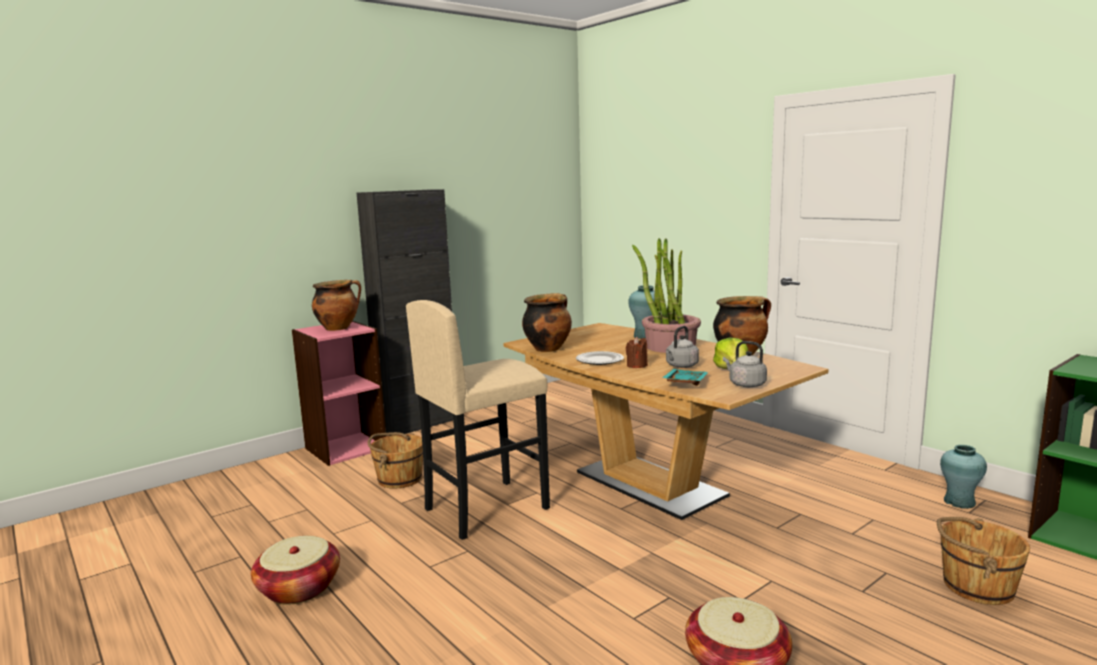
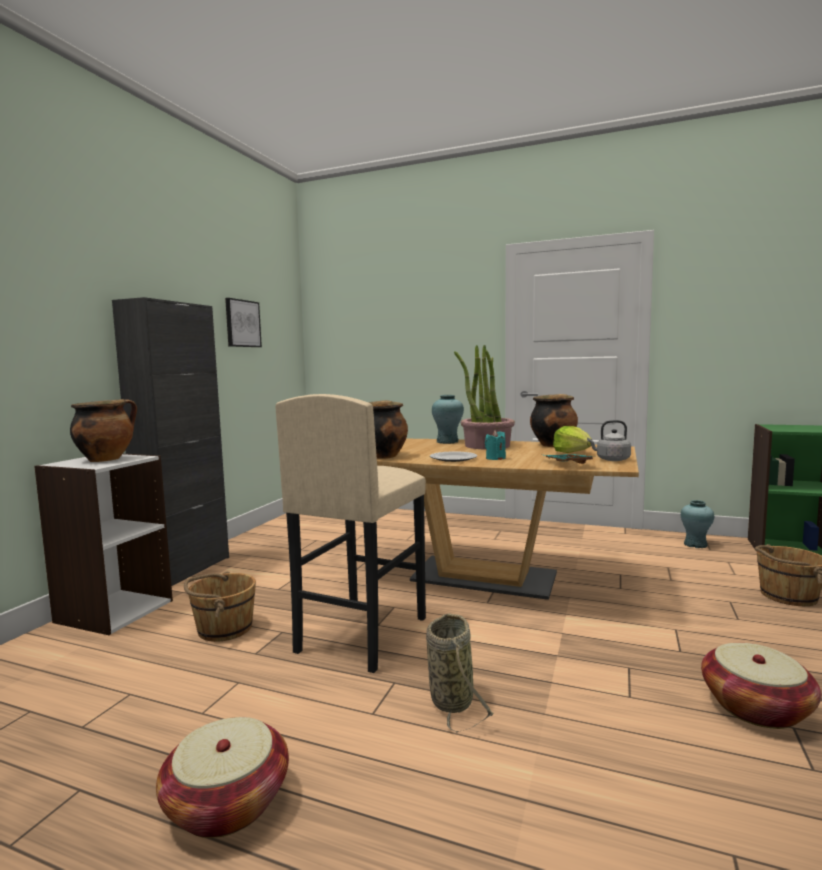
camera: 30 degrees left, 5 degrees down
pink bookcase [292,321,386,466] -> white bookcase [34,454,173,635]
brown candle [626,337,648,368] -> turquoise candle [485,430,506,460]
grey kettle [666,326,699,368] -> none
none -> picture [225,298,262,347]
none -> basket [426,613,494,733]

